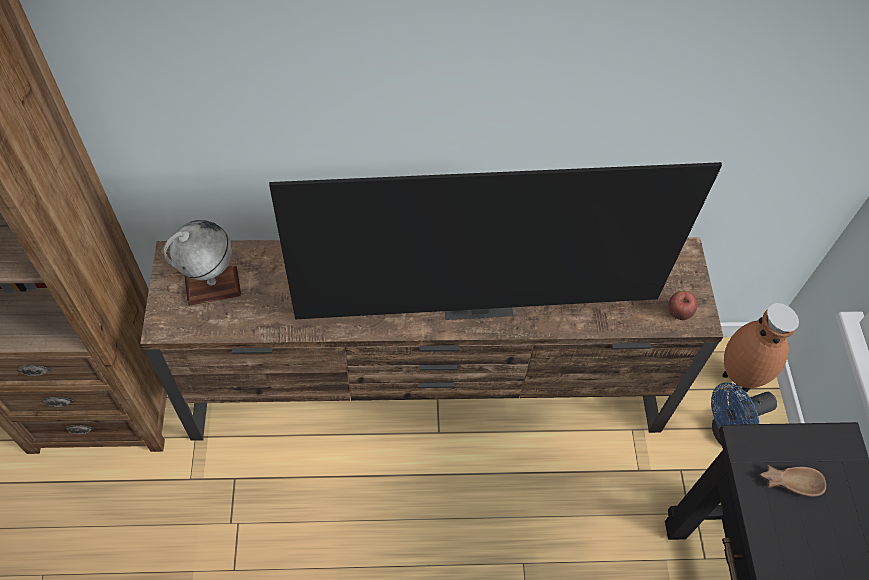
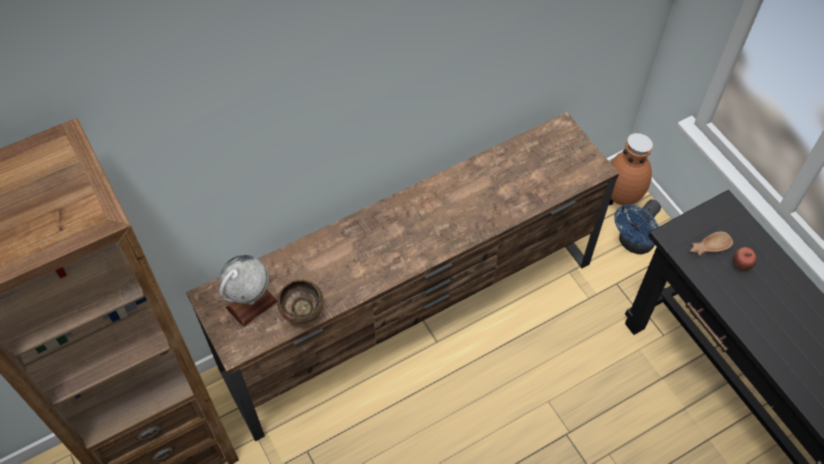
camera: 25 degrees left, 0 degrees up
television [269,162,722,320] -> none
apple [668,291,697,320] -> apple moved to [733,247,757,270]
none -> brown bowl [277,279,324,324]

